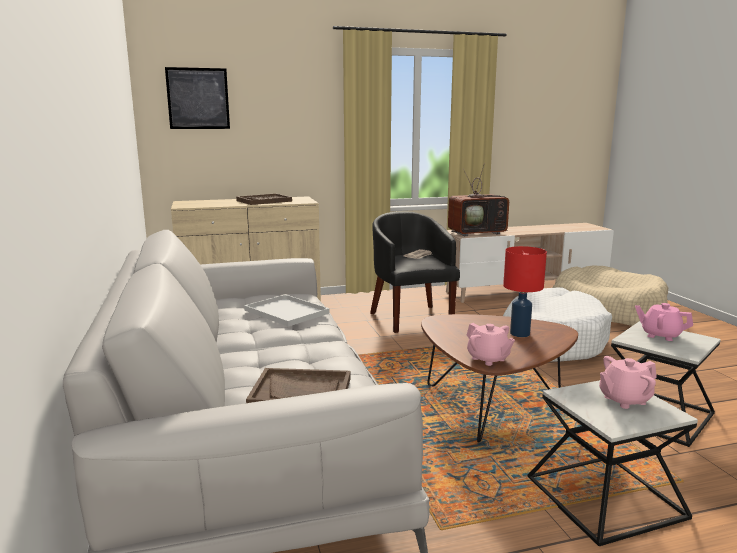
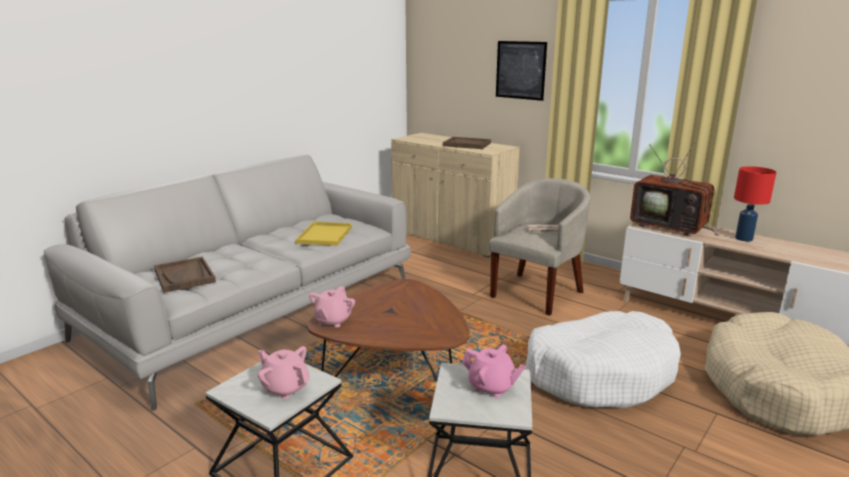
camera: 55 degrees right, 5 degrees up
picture [165,67,230,129] -> picture moved to [496,41,547,101]
white tray [244,294,329,327] -> yellow tray [295,222,352,246]
black armchair [370,211,460,333] -> beige armchair [489,178,590,316]
red table lamp [503,246,547,337] -> red table lamp moved to [734,166,776,241]
pink teapot [635,303,693,341] -> pink teapot turned 120 degrees clockwise [462,345,526,398]

